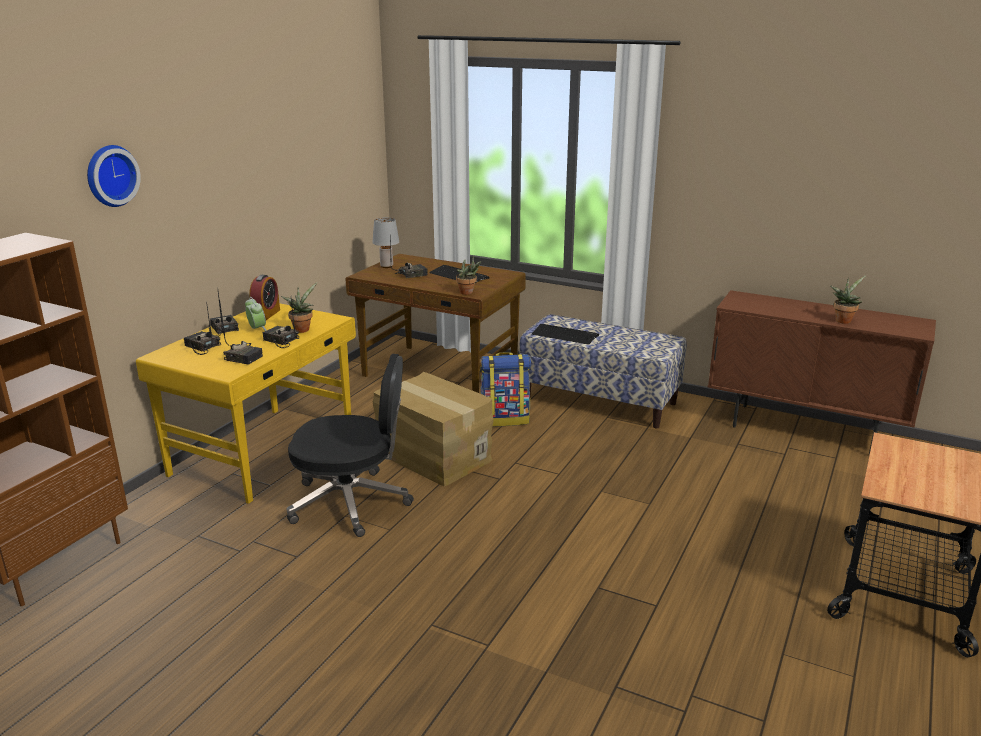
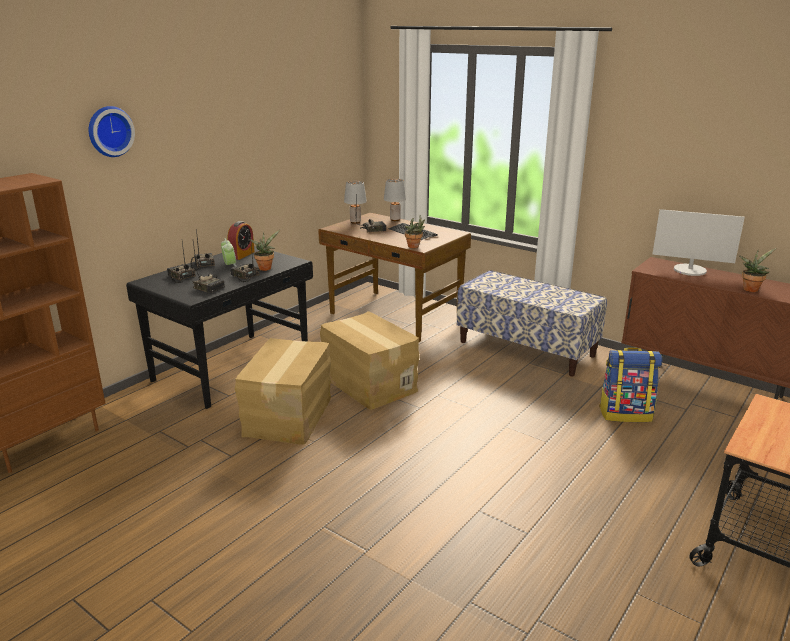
camera: 10 degrees right, 0 degrees up
yellow desk [136,303,356,504] -> black desk [126,246,313,409]
black office chair [287,354,414,537] -> cardboard box [235,338,331,445]
backpack [480,352,531,427] -> backpack moved to [599,347,663,422]
keyboard [532,324,599,345] -> none
none -> grey table lamp [384,179,406,221]
none -> monitor [652,209,745,276]

